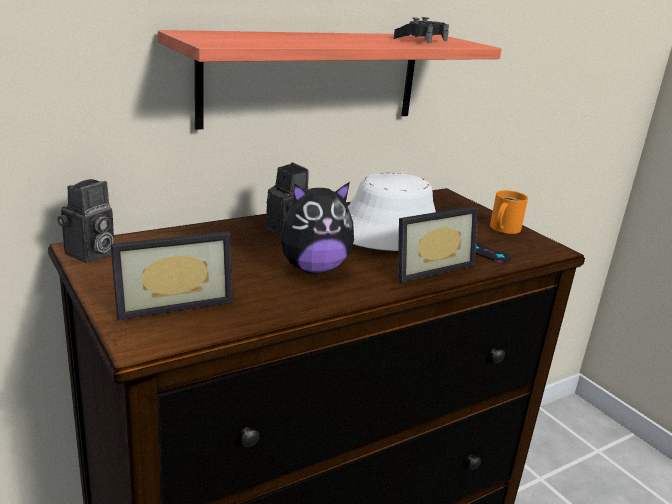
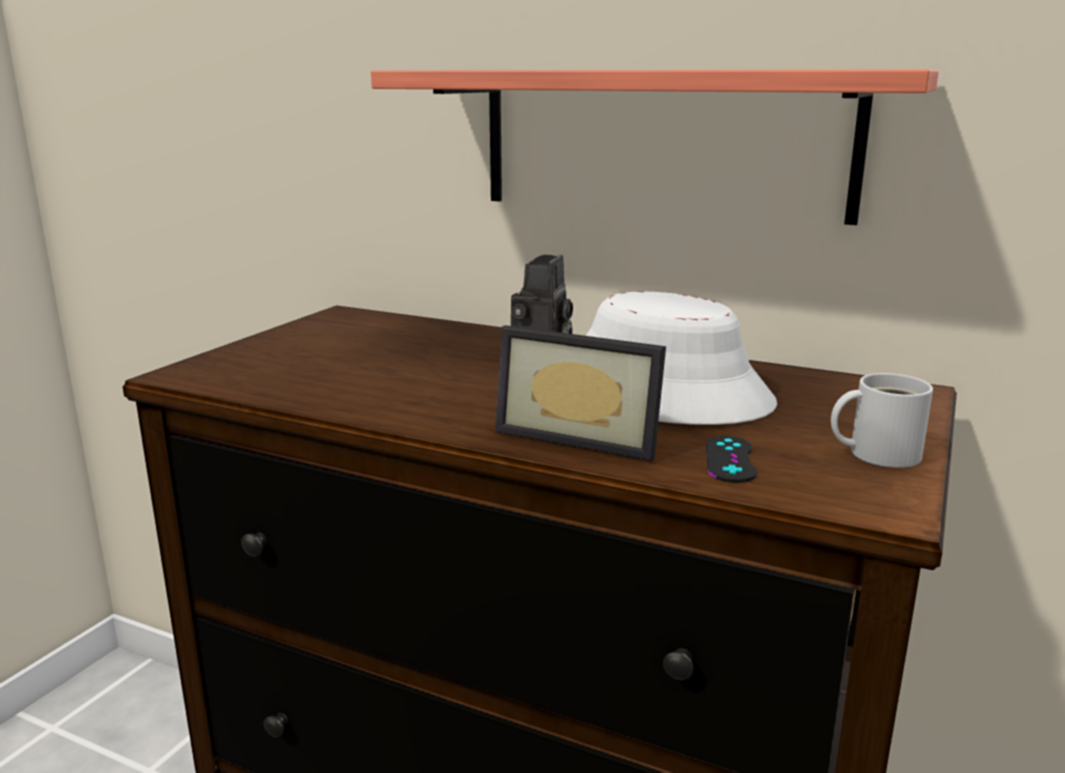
camera: 60 degrees right, 5 degrees down
camera [57,179,114,263] -> none
picture frame [110,231,233,320] -> none
plush toy [281,182,354,274] -> none
black game controller [394,17,449,43] -> none
orange mug [490,190,528,234] -> white mug [831,373,933,468]

